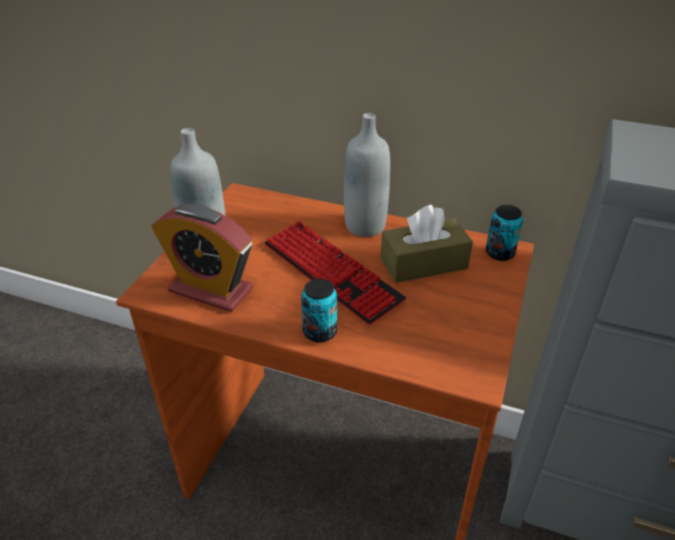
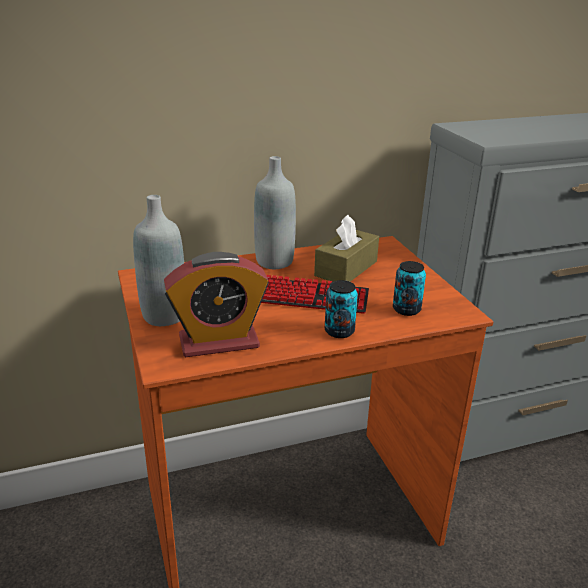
camera: 40 degrees left, 10 degrees down
can [486,205,523,261] -> can moved to [393,261,426,316]

